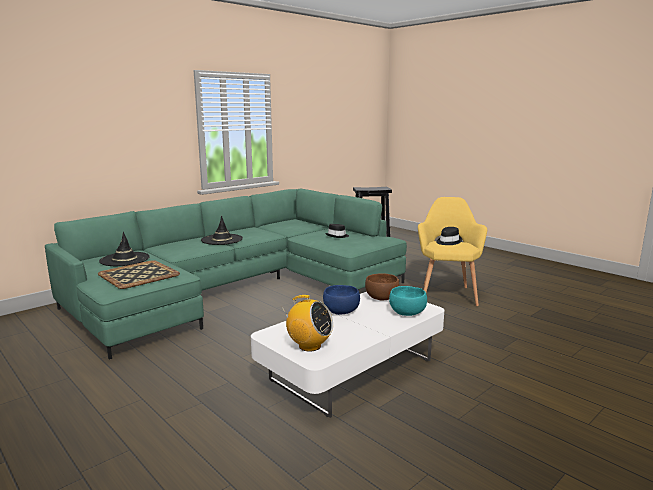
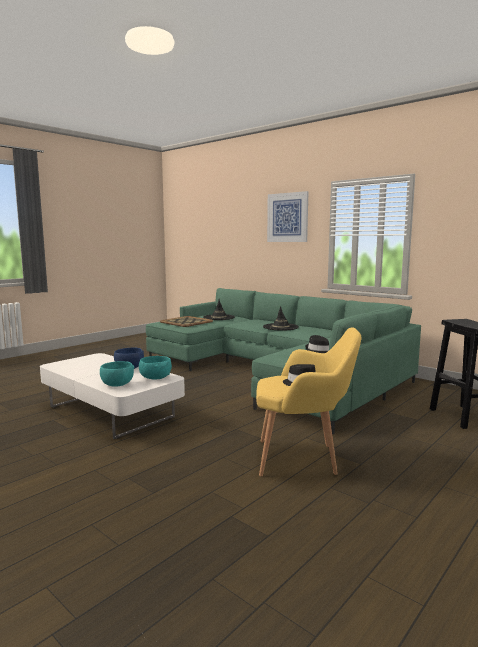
camera: 85 degrees right, 5 degrees down
radio [283,295,333,352] -> none
brown bowl [365,273,399,300] -> turquoise bowl [139,356,172,379]
none -> picture [267,191,308,242]

